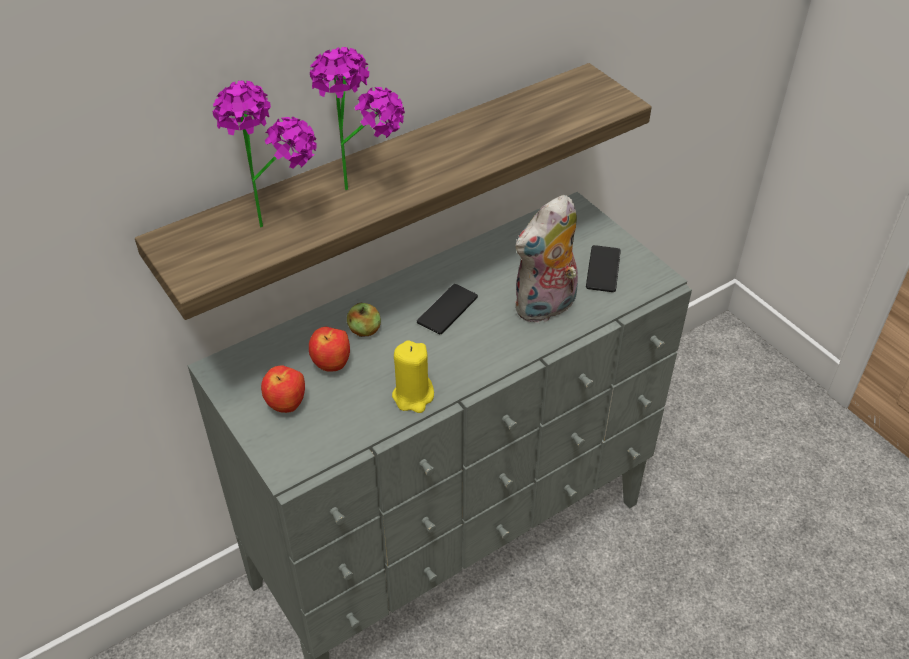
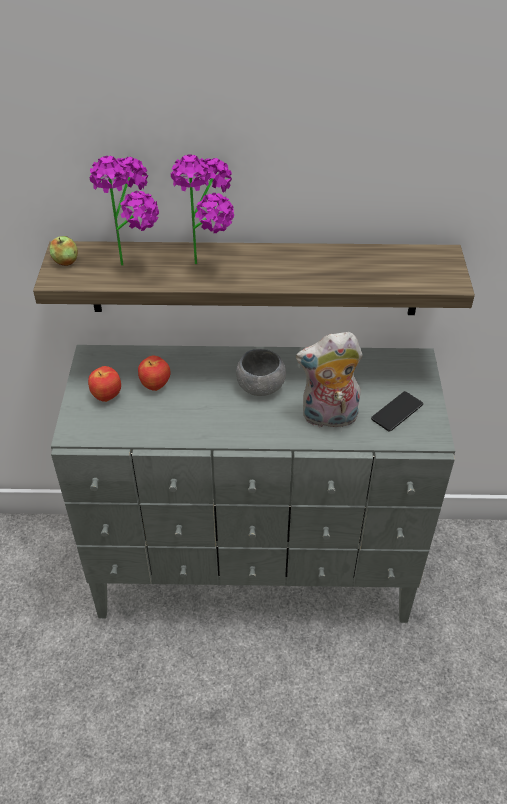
camera: 35 degrees right, 0 degrees up
apple [347,303,381,337] -> apple moved to [50,236,78,266]
yellow candle [392,340,434,413] -> none
phone [417,284,478,334] -> grey bowl [236,349,286,396]

